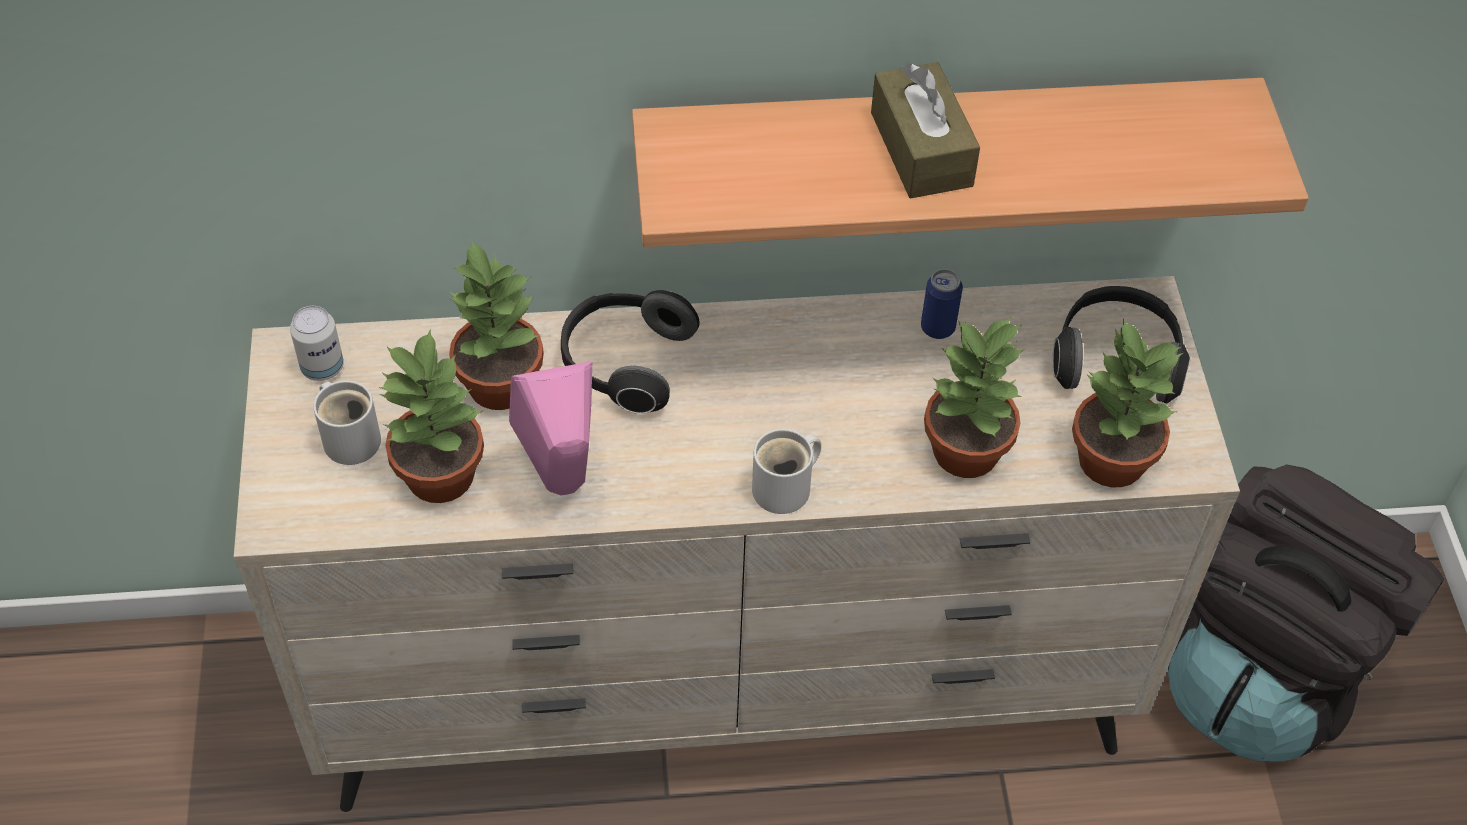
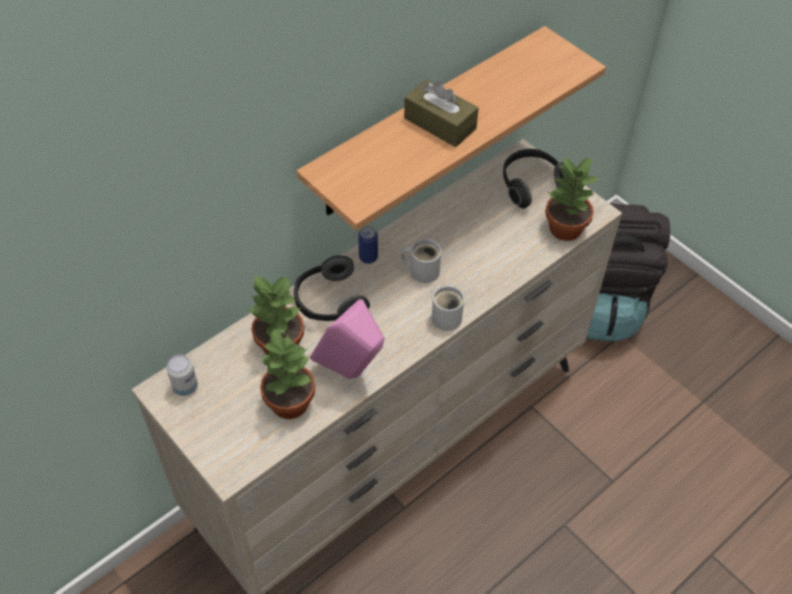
camera: 35 degrees left, 0 degrees up
white mug [313,380,381,465] -> white mug moved to [401,239,441,283]
can [921,269,963,339] -> can moved to [358,226,378,264]
potted plant [924,316,1025,478] -> none

